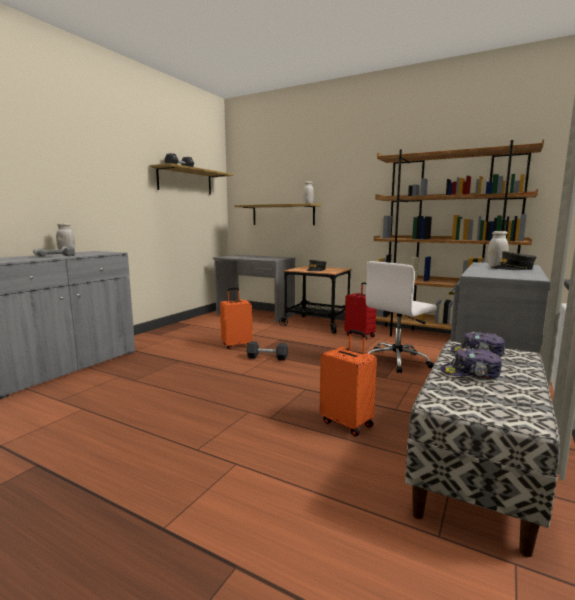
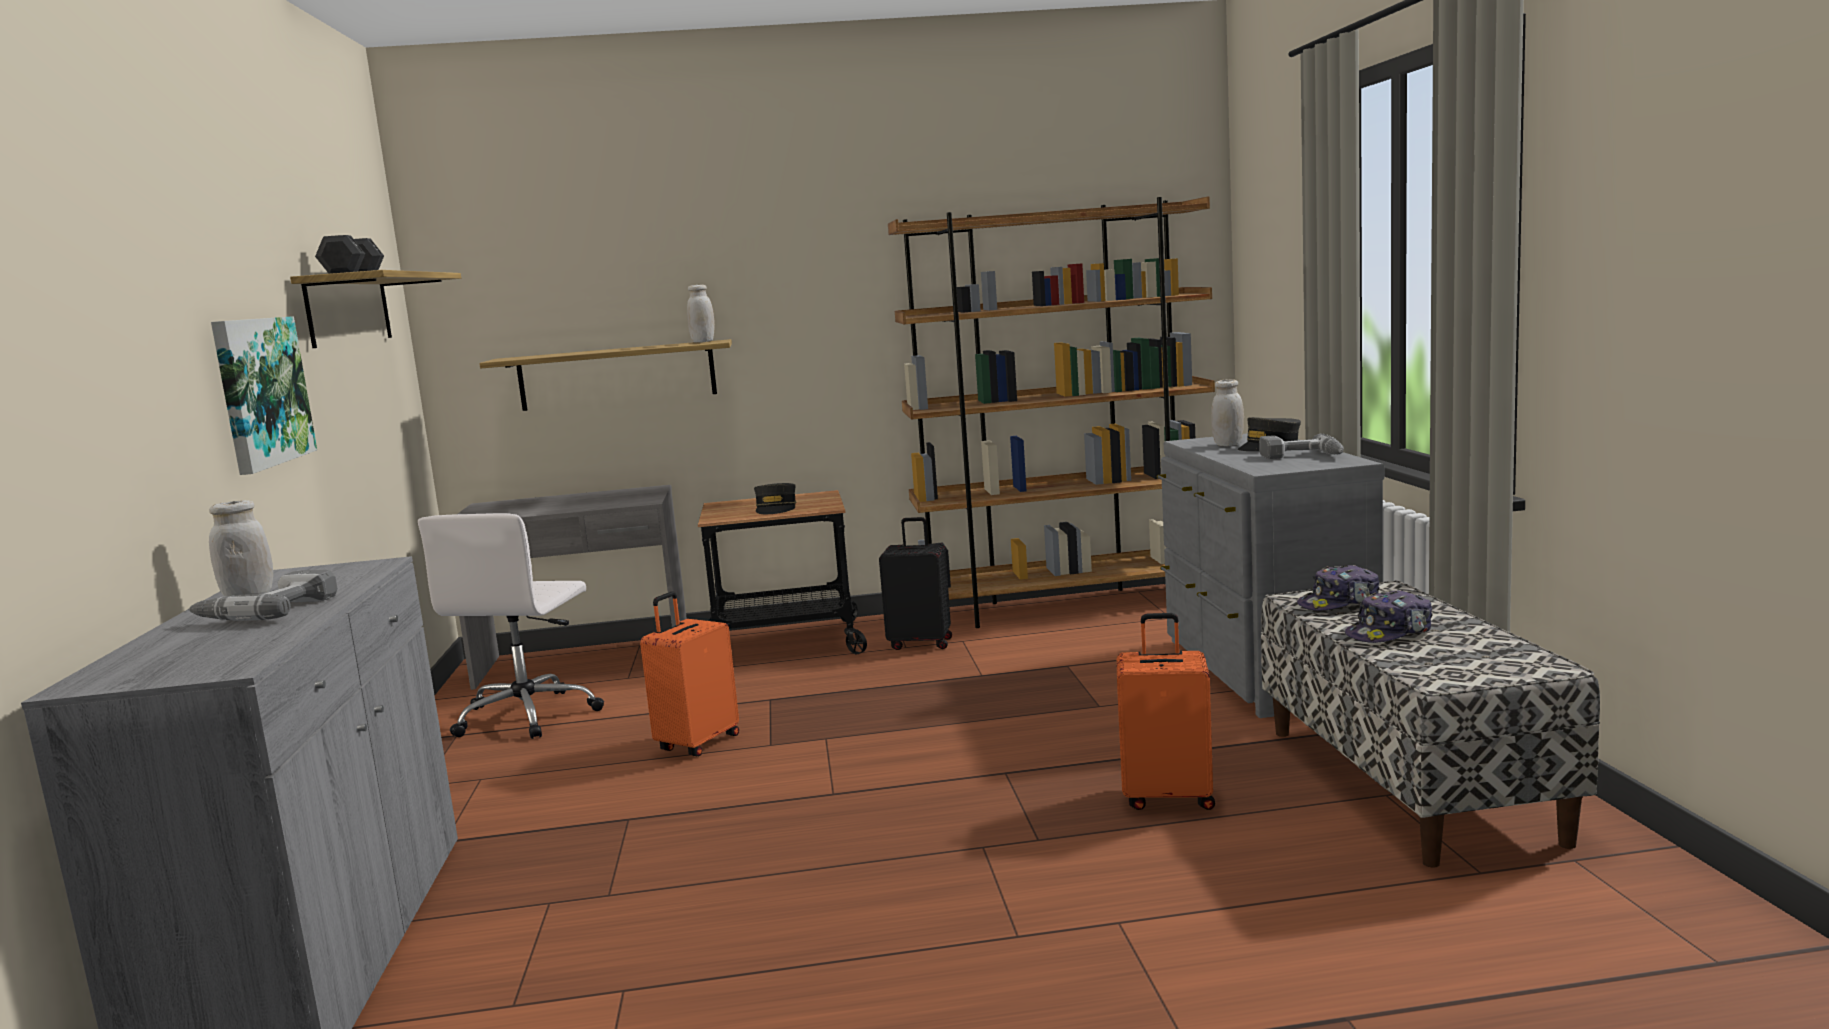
camera: 35 degrees left, 0 degrees up
black dumbbell [246,341,288,360] -> none
red suitcase [345,282,376,340] -> black suitcase [879,517,952,650]
white office chair [366,261,437,373] -> white office chair moved to [418,513,604,739]
none -> picture [211,316,317,475]
none -> power drill [1259,434,1344,459]

